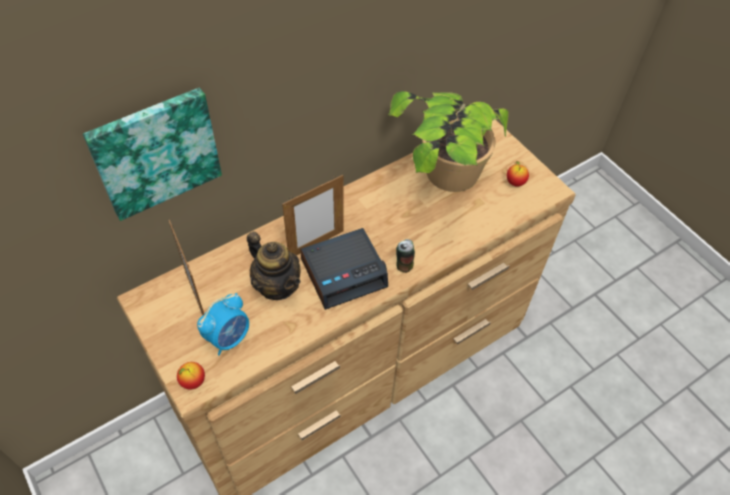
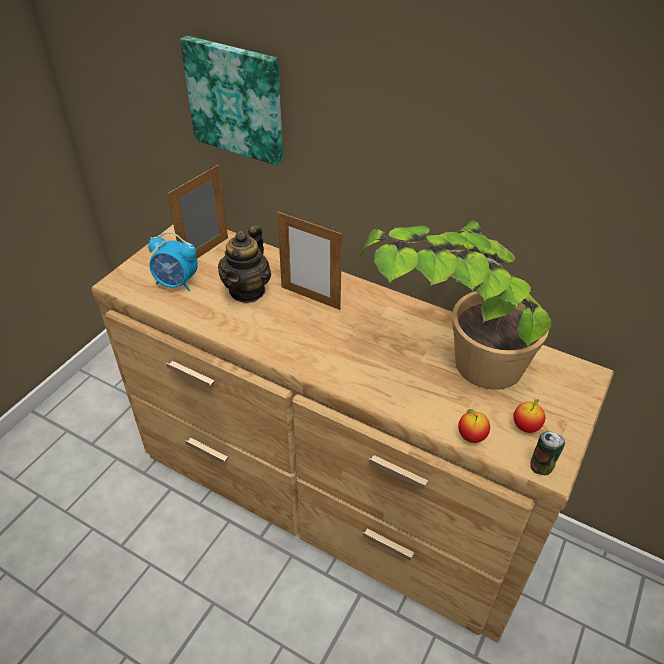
camera: 65 degrees right, 10 degrees down
apple [177,362,205,390] -> apple moved to [458,409,490,443]
alarm clock [300,228,388,310] -> none
can [396,239,415,273] -> can moved to [530,431,565,475]

